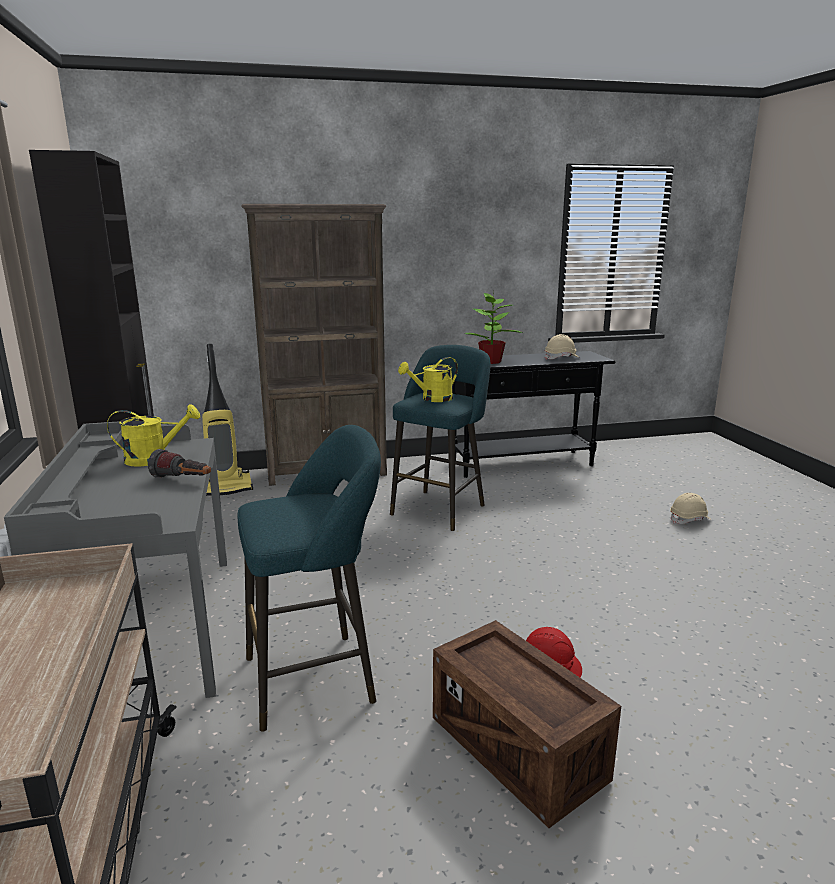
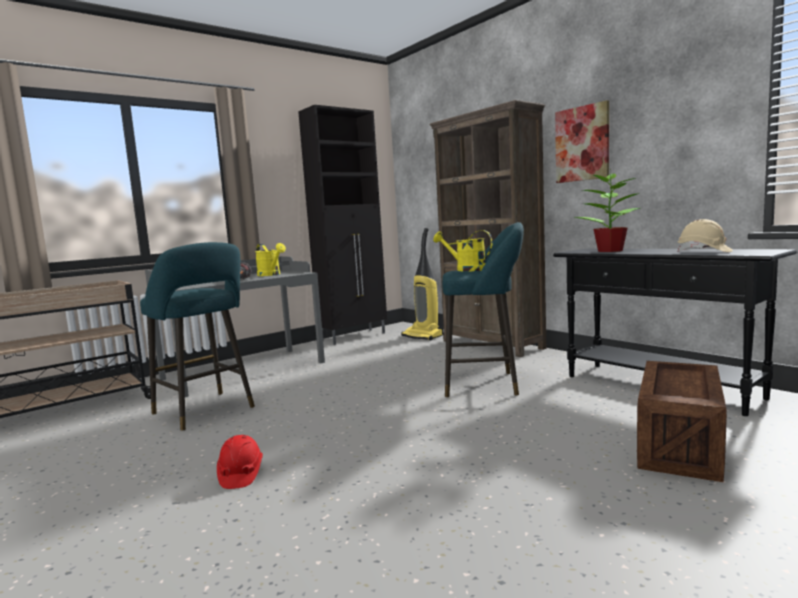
camera: 65 degrees right, 10 degrees down
crate [433,620,621,828] -> crate moved to [637,361,727,482]
beige hard hat [670,493,710,524] -> none
none -> picture [555,100,609,183]

